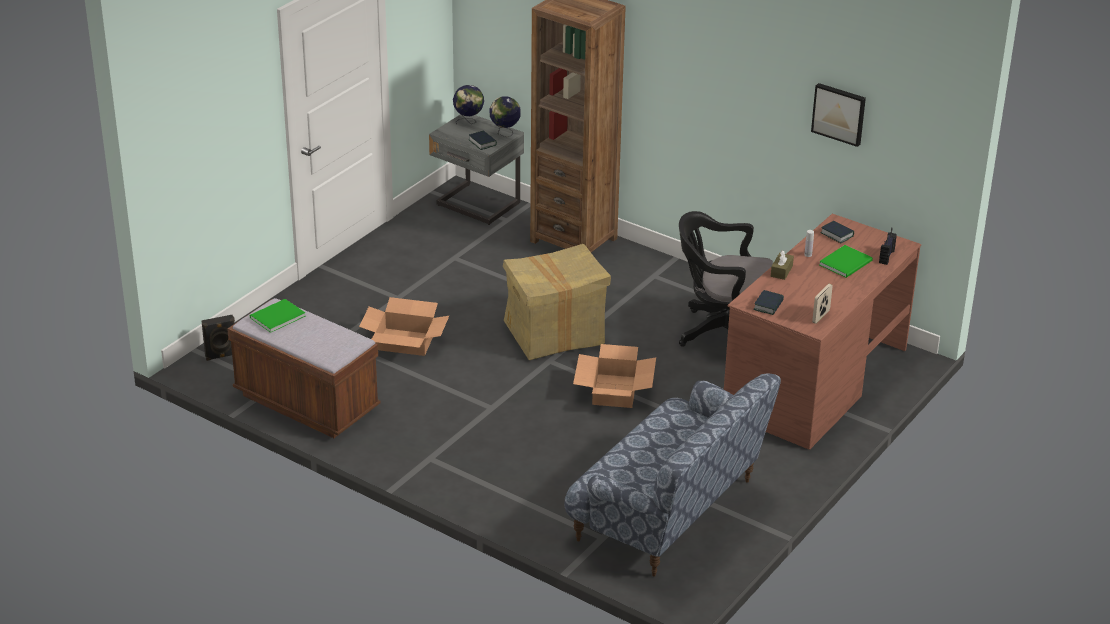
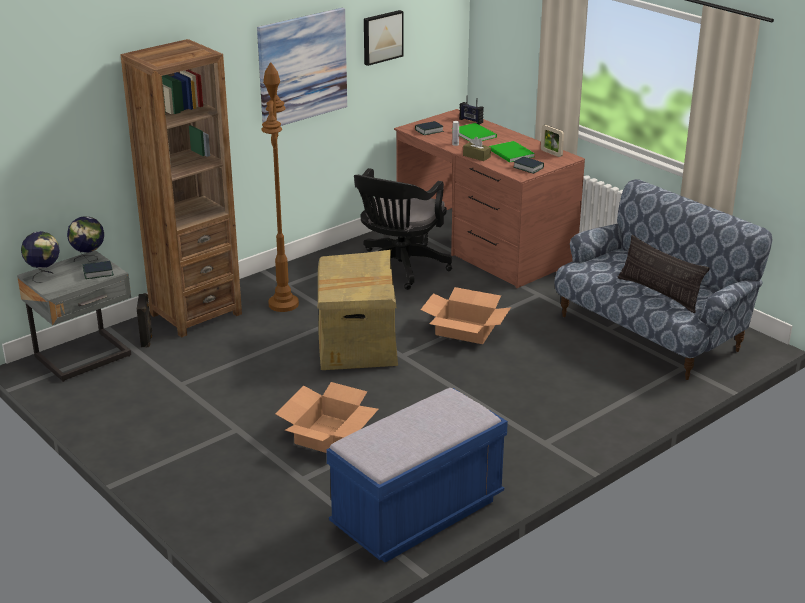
camera: 75 degrees left, 5 degrees down
black speaker [201,315,235,361] -> black speaker moved to [137,293,152,347]
brown bench [227,298,381,438] -> blue bench [326,388,508,563]
green book [250,299,305,333] -> green book moved to [489,141,535,163]
none -> picture [257,8,347,126]
none -> brown floor lamp [261,62,299,312]
none -> pillow [618,235,710,313]

